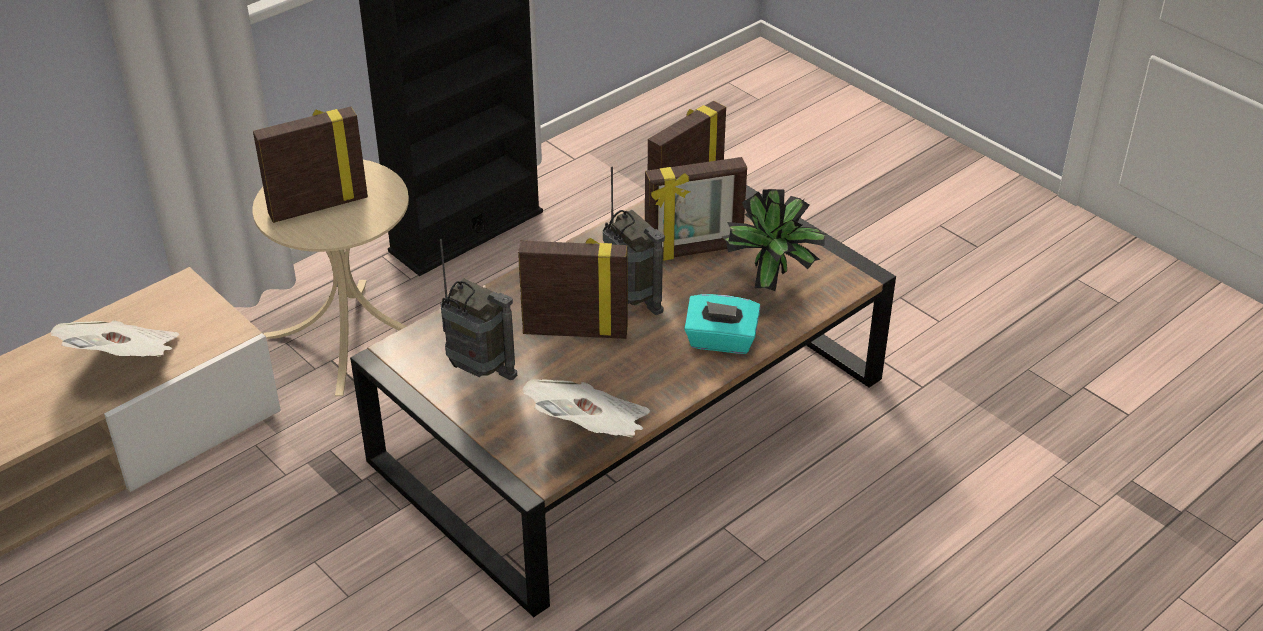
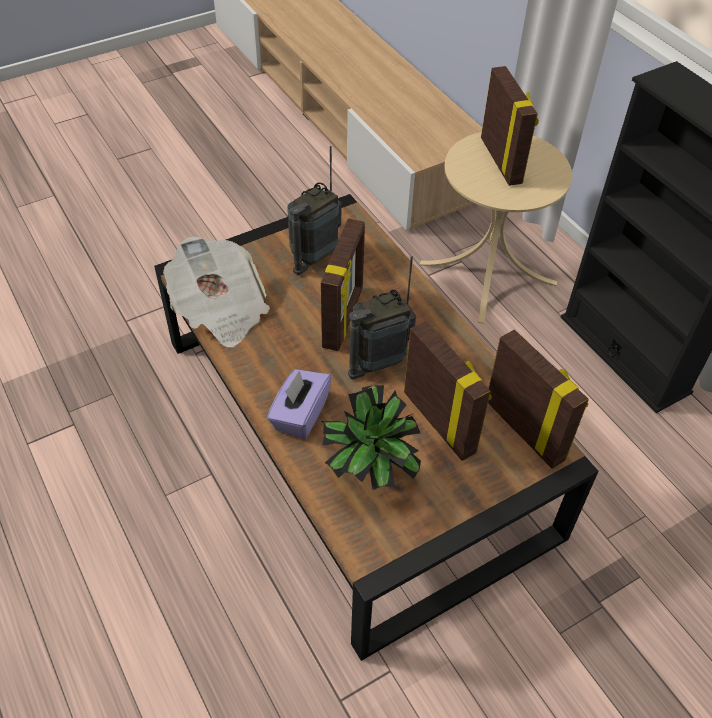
camera: 100 degrees right, 10 degrees up
newspaper [50,321,179,357] -> none
picture frame [645,157,747,261] -> picture frame turned 150 degrees clockwise [404,321,492,461]
turquoise tissue box [684,294,760,354] -> purple tissue box [267,369,332,439]

